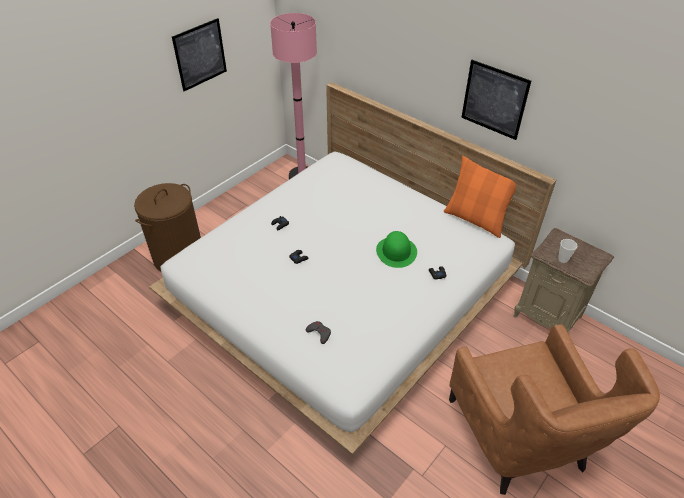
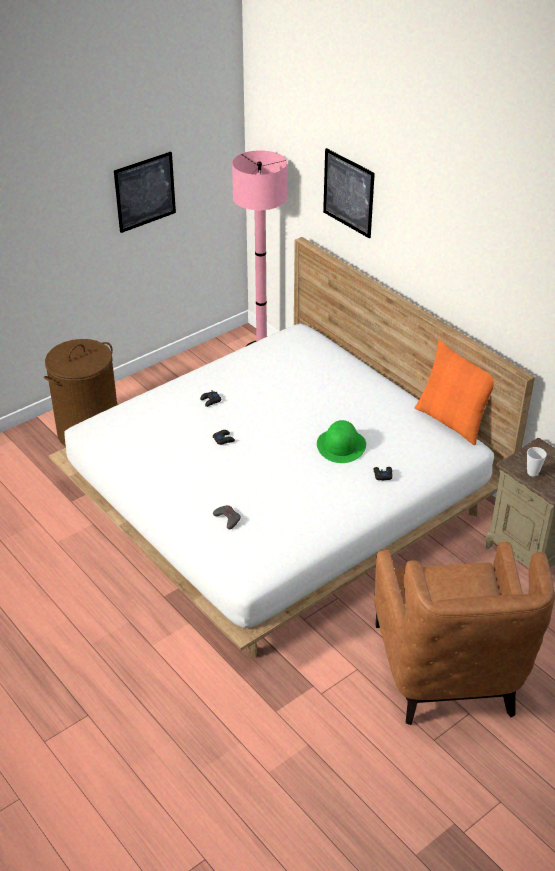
camera: 10 degrees right, 5 degrees down
picture [461,60,531,140] -> picture moved to [323,148,375,238]

